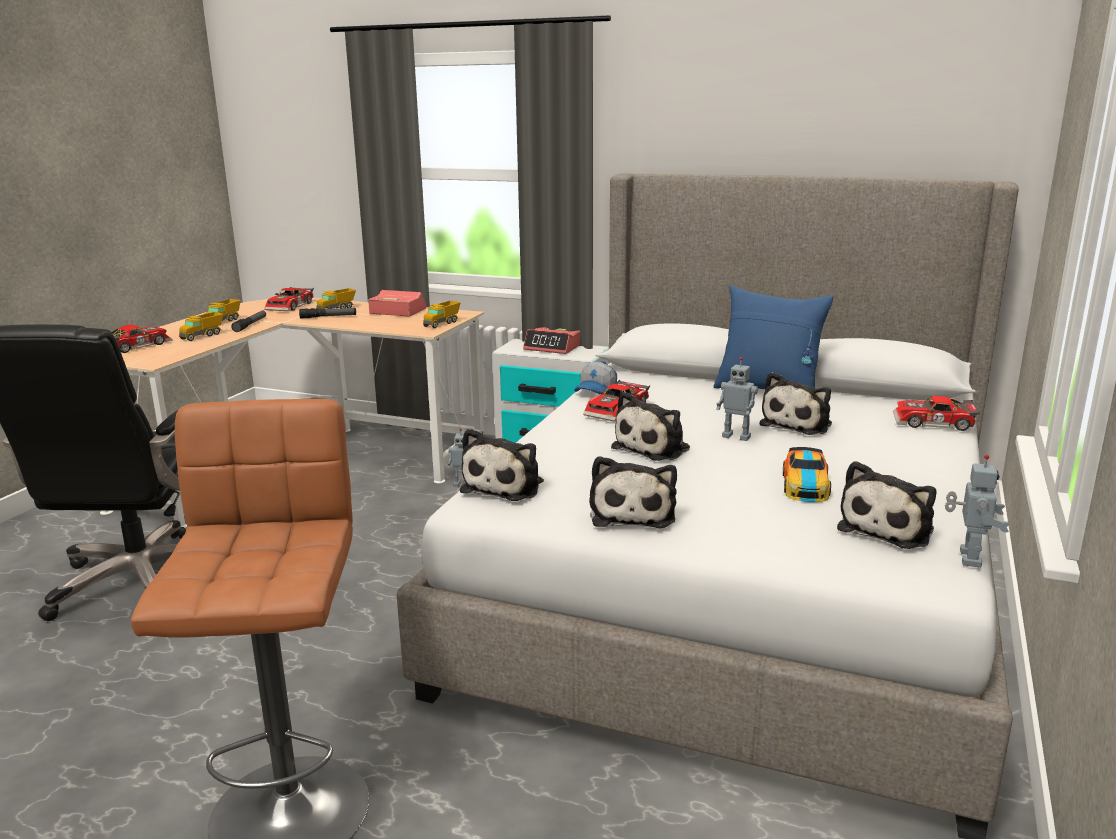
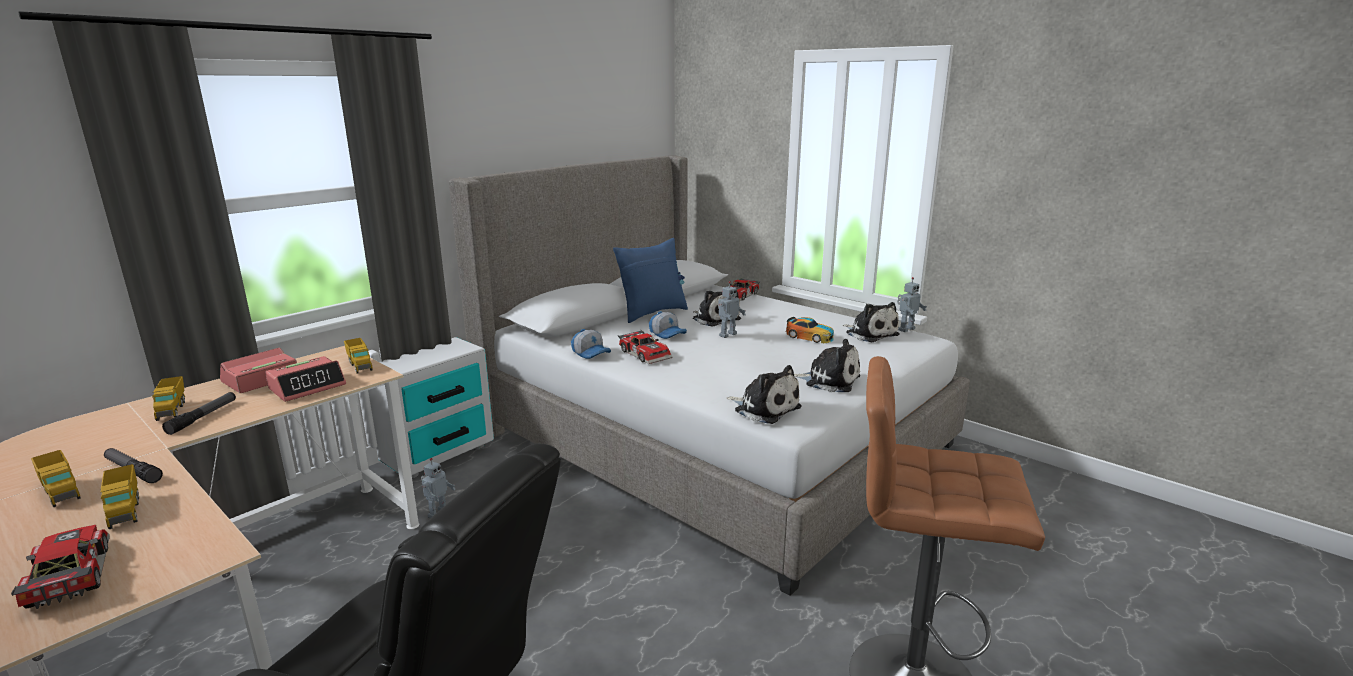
camera: 70 degrees left, 0 degrees up
toy car [264,287,314,311] -> none
alarm clock [523,327,580,354] -> alarm clock moved to [265,356,346,402]
plush toy [611,392,690,461] -> none
toy robot [945,455,1010,568] -> toy robot turned 105 degrees clockwise [897,277,927,332]
none -> cap [649,311,687,339]

